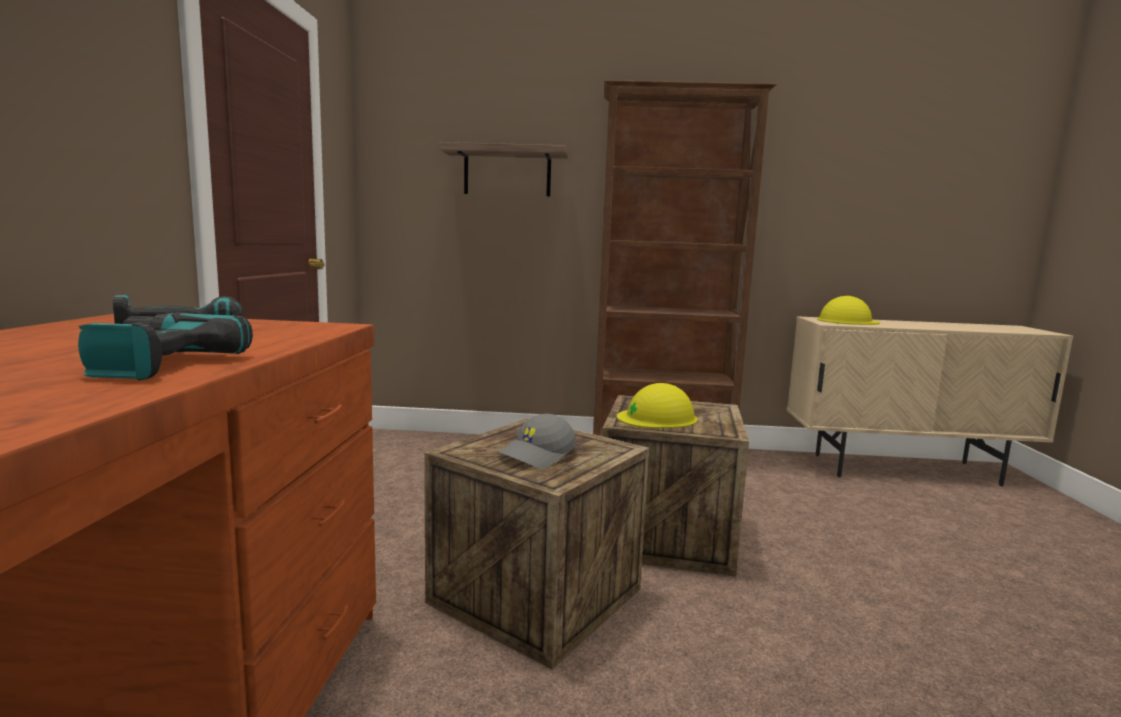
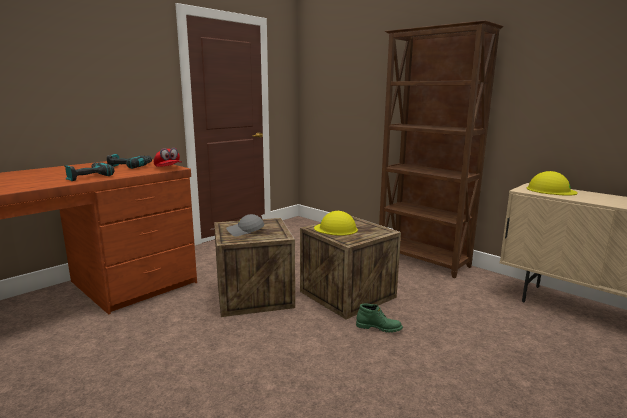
camera: 40 degrees right, 5 degrees up
shelf [439,142,568,197] -> none
none -> red cap [154,148,182,167]
none -> green boot [356,304,403,333]

